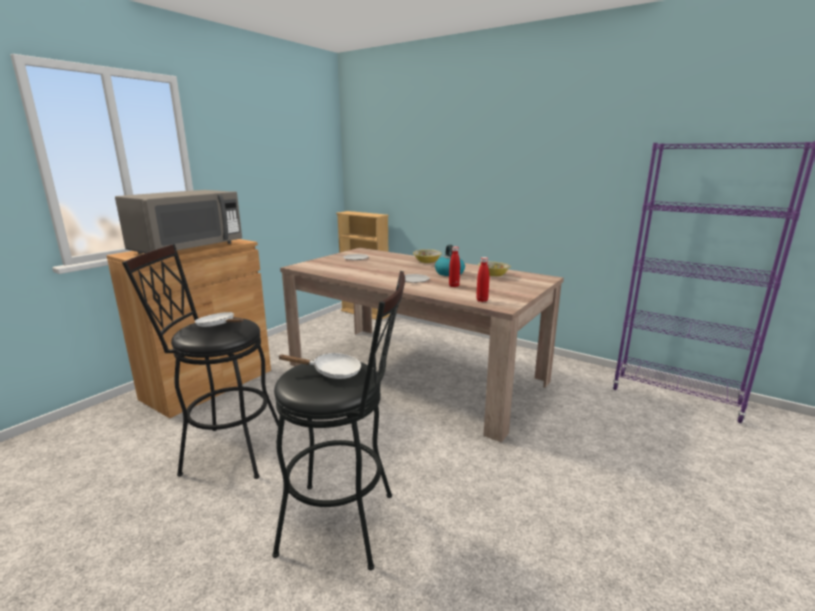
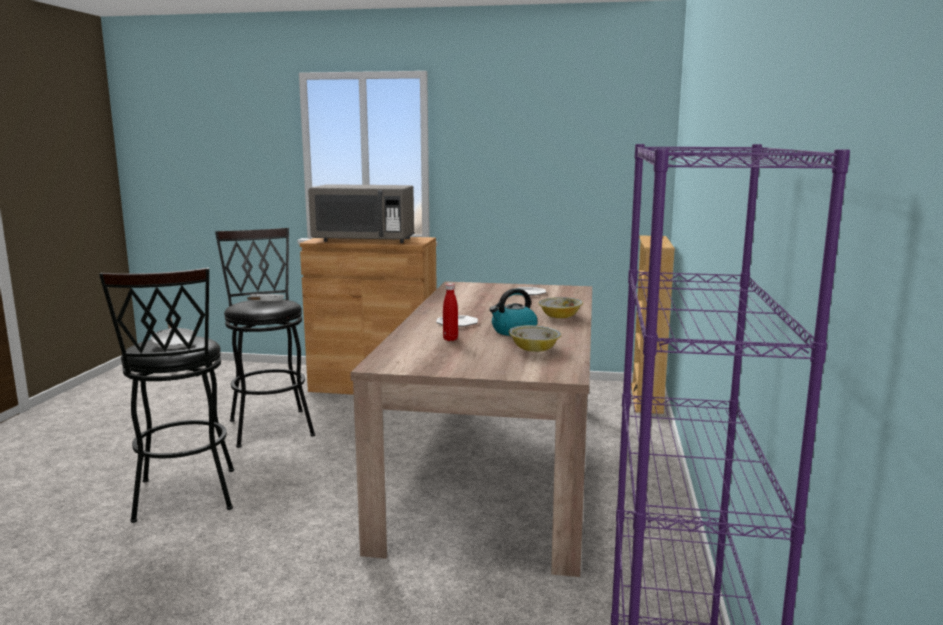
camera: 65 degrees right, 5 degrees down
red bottle [476,257,489,302] -> none

